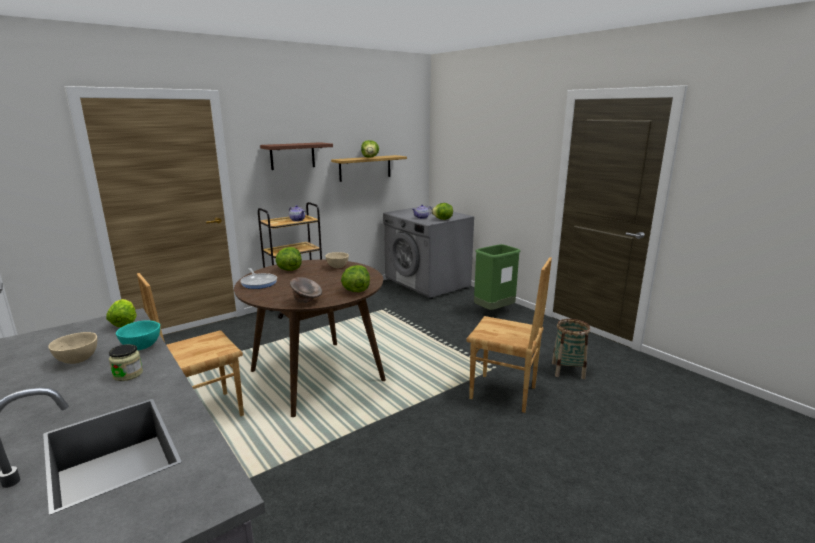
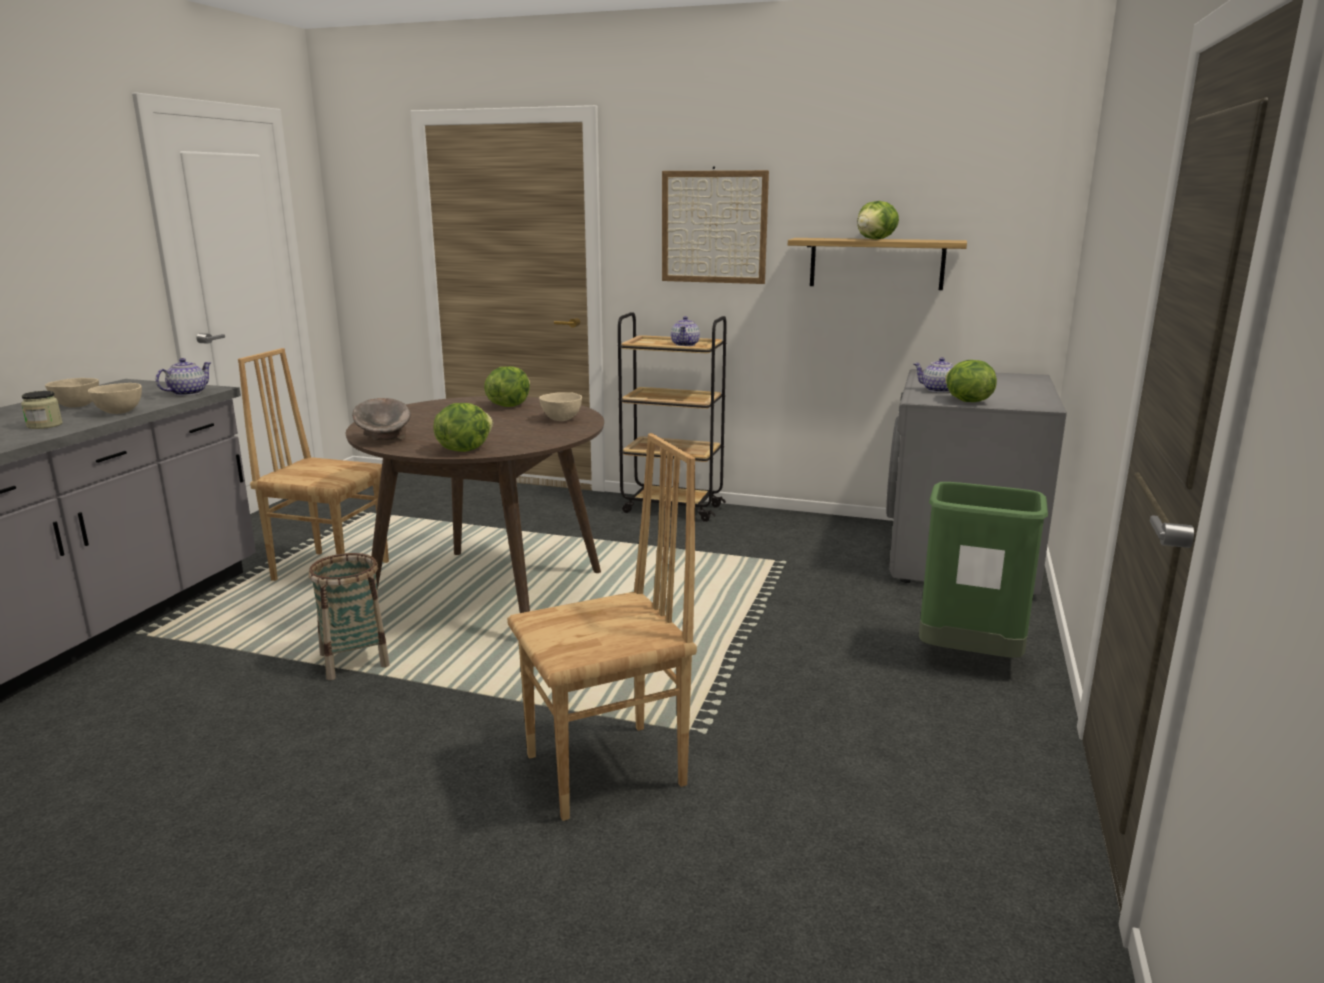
camera: 55 degrees right, 0 degrees up
lettuce [106,299,137,327] -> teapot [156,358,212,396]
turquoise bowl [116,320,160,350] -> beige bowl [88,383,142,414]
frying pan [240,268,277,289] -> none
shelf [260,142,333,170] -> picture [662,166,769,284]
brown chair [466,257,552,413] -> brown chair turned 105 degrees counterclockwise [507,433,697,821]
basket [552,319,590,379] -> basket moved to [309,553,390,680]

